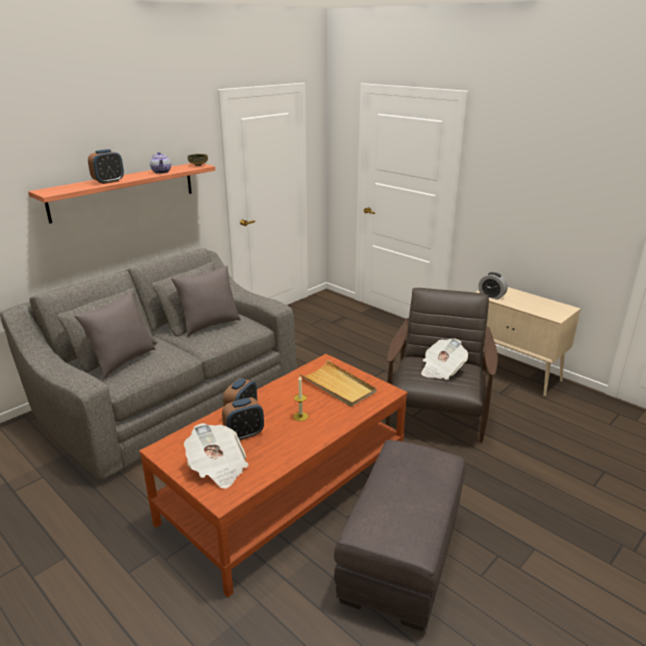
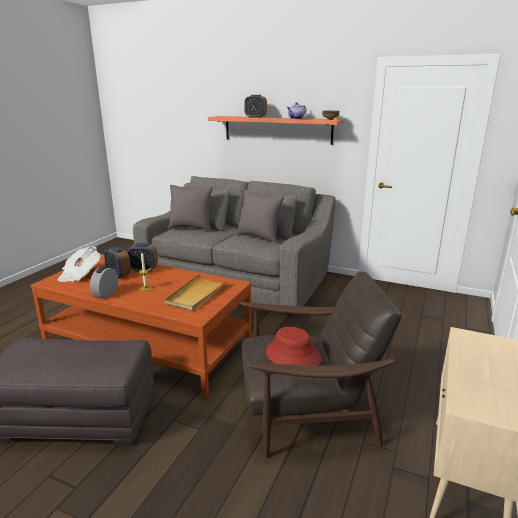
camera: 70 degrees right, 5 degrees down
newspaper [421,338,468,380] -> red hat [266,327,322,365]
alarm clock [478,272,508,300] -> alarm clock moved to [90,266,118,299]

